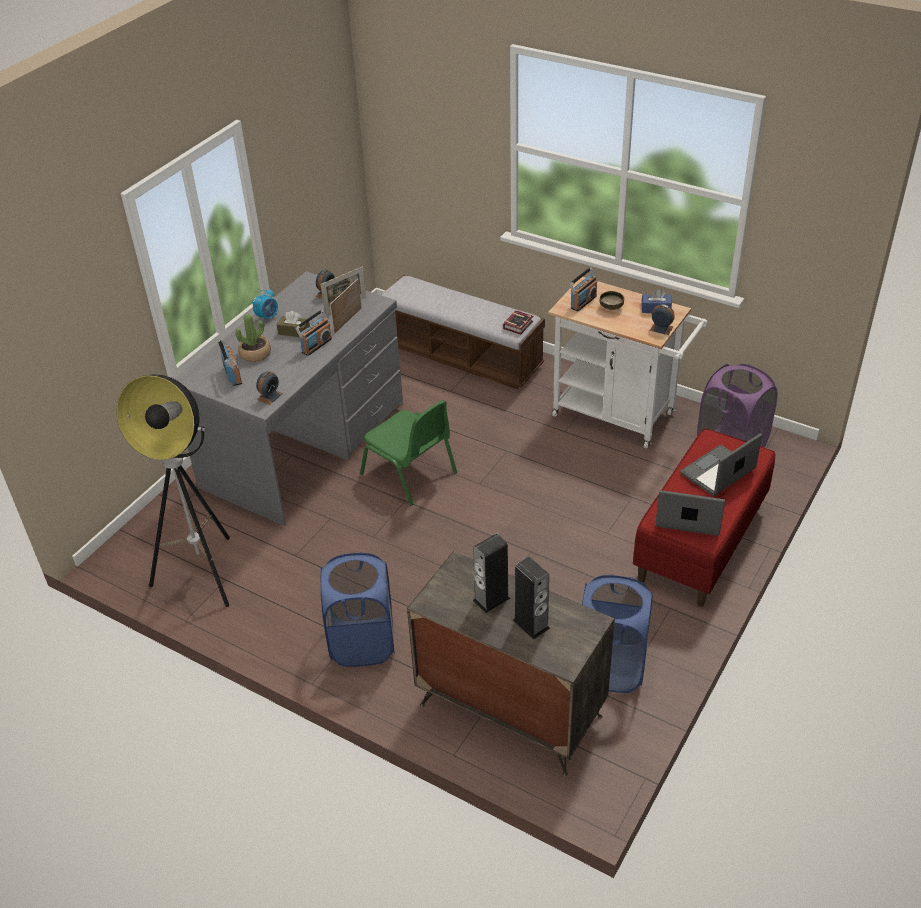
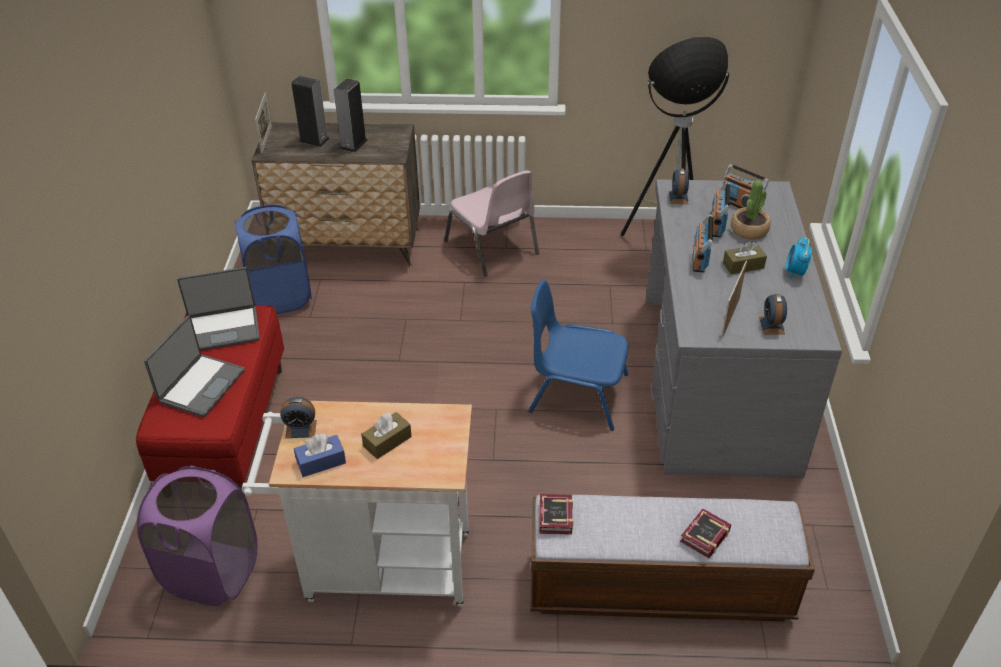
camera: 150 degrees right, 0 degrees up
blue laundry basket [320,552,395,667] -> pink chair [444,170,539,276]
picture frame [330,278,362,334] -> picture frame moved to [255,93,272,153]
green chair [360,400,457,505] -> blue chair [529,280,628,431]
radio [569,267,597,312] -> radio moved to [711,182,730,237]
bowl [600,291,624,310] -> brown tissue box [361,412,412,459]
none -> book [680,509,731,558]

